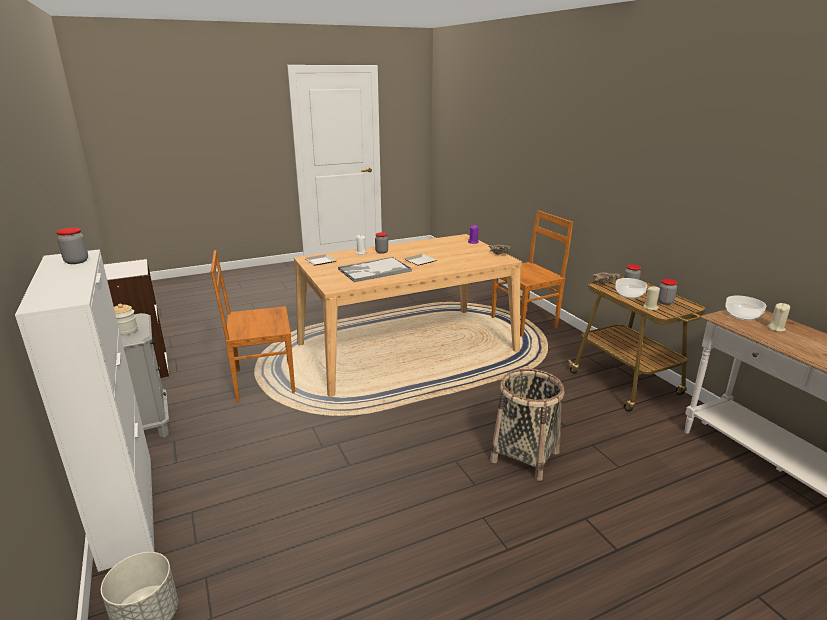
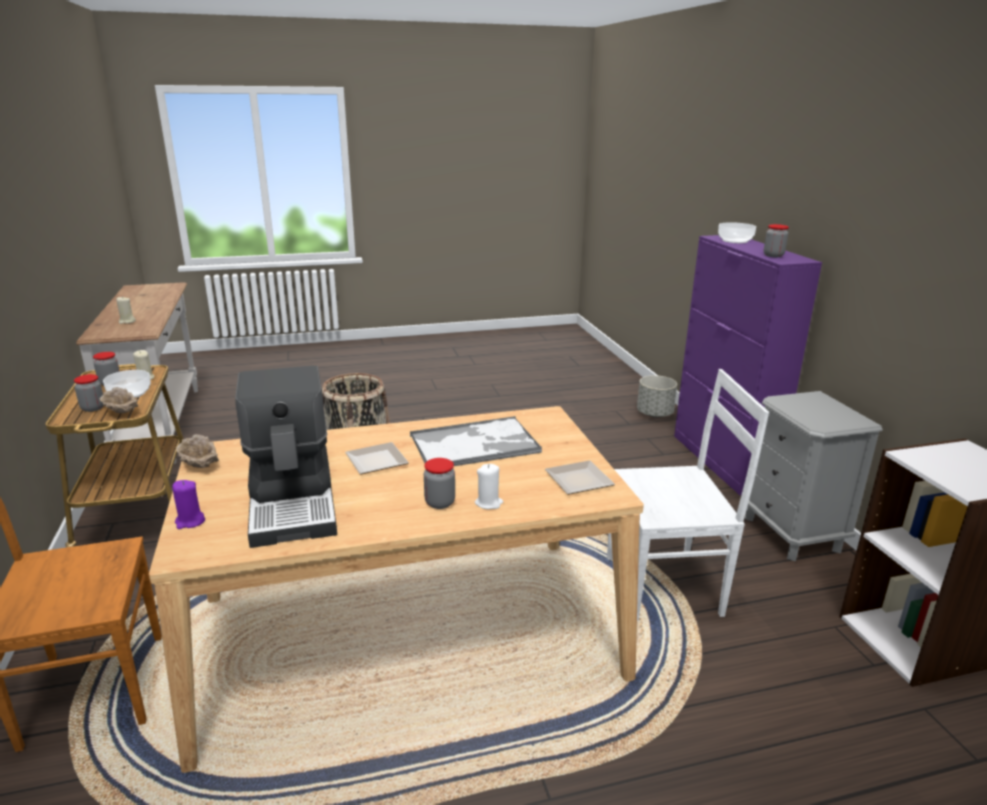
camera: 170 degrees left, 0 degrees up
white cabinet [15,249,154,572] -> purple cabinet [674,235,822,495]
jar [114,304,138,336] -> none
brown chair [211,250,295,402] -> white chair [607,369,769,621]
bowl [725,296,766,321] -> bowl moved to [718,222,756,243]
none -> coffee machine [235,365,337,548]

